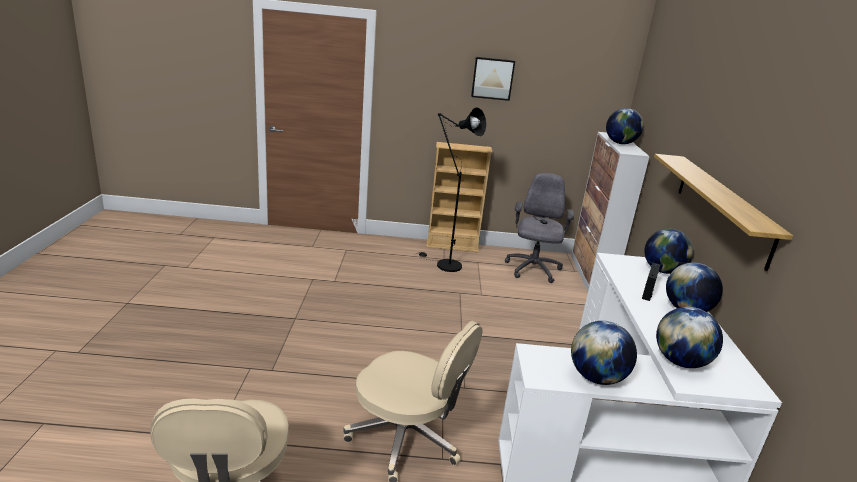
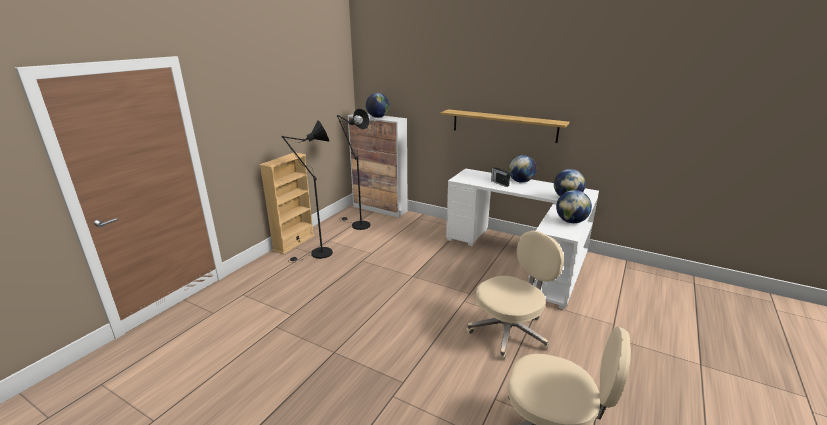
camera: 60 degrees left, 0 degrees up
picture [471,57,515,101] -> none
grey office chair [505,173,574,283] -> black floor lamp [337,109,370,230]
globe [644,229,693,274] -> none

